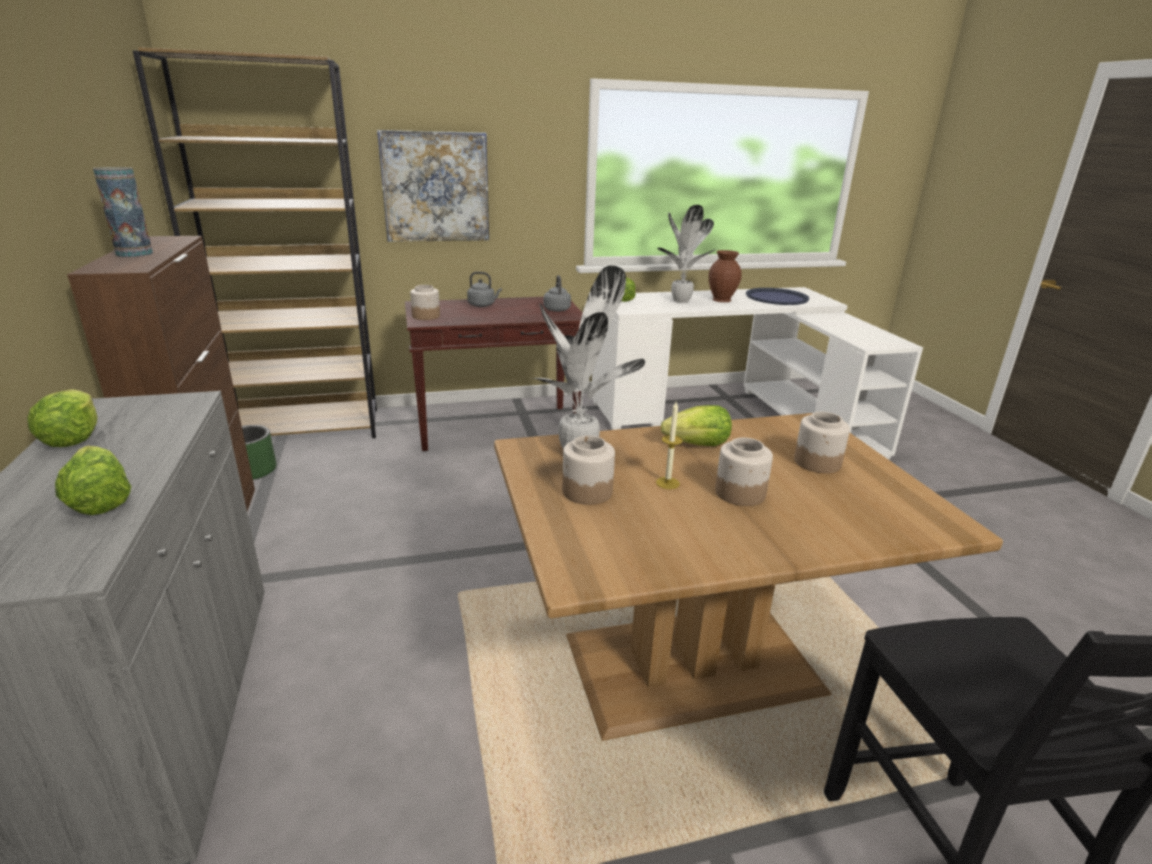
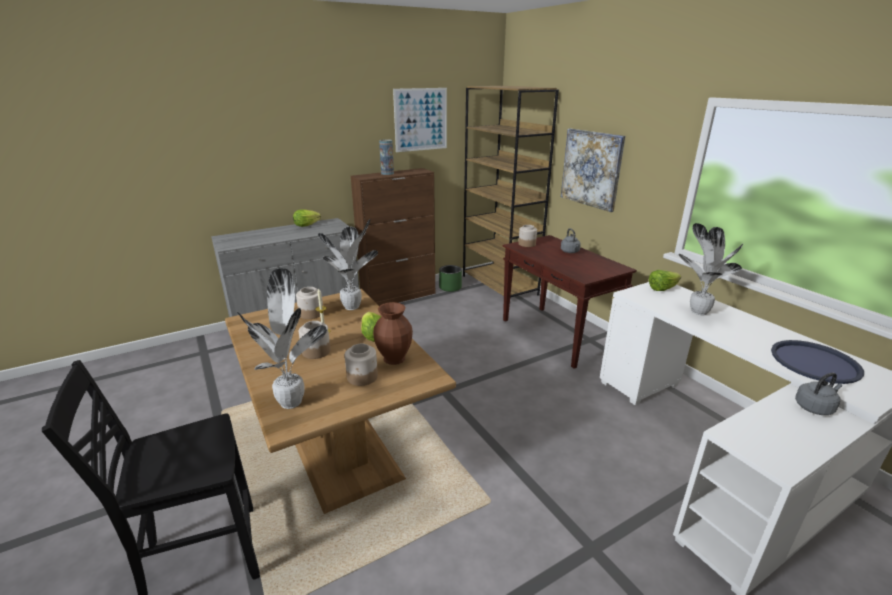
camera: 75 degrees right, 0 degrees up
lettuce [55,446,131,515] -> none
grey kettle [544,275,571,312] -> grey kettle moved to [795,372,842,415]
brown vase [709,250,742,302] -> brown vase moved to [373,302,413,365]
none -> potted plant [237,268,327,409]
none -> picture [393,88,447,152]

